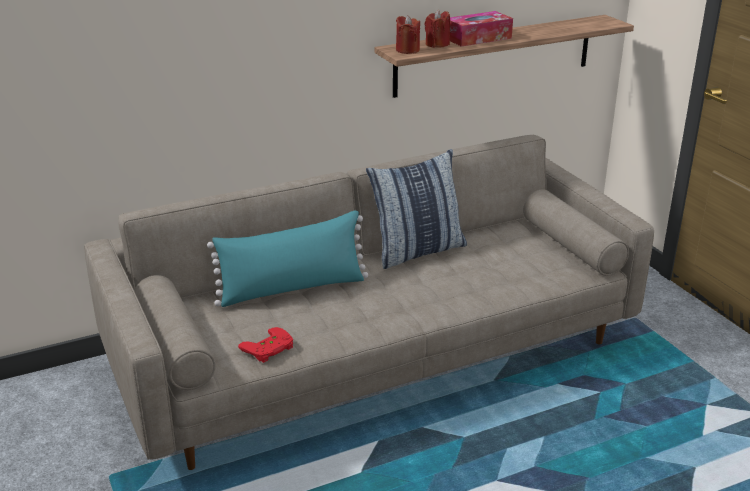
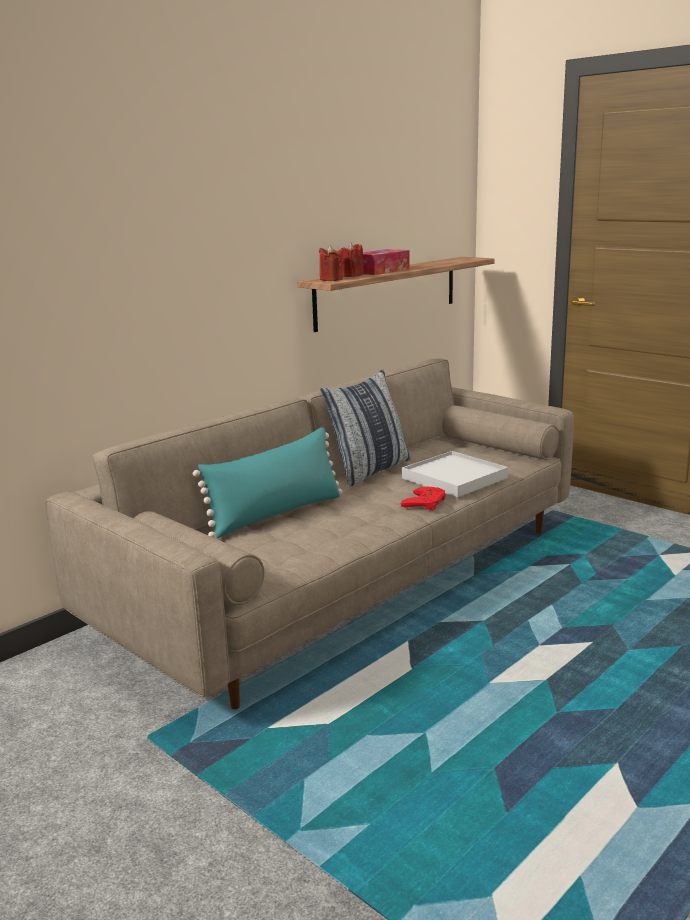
camera: 20 degrees left, 10 degrees down
red game controller [238,327,293,363] -> red game controller moved to [401,487,446,510]
none -> white tray [402,451,508,497]

